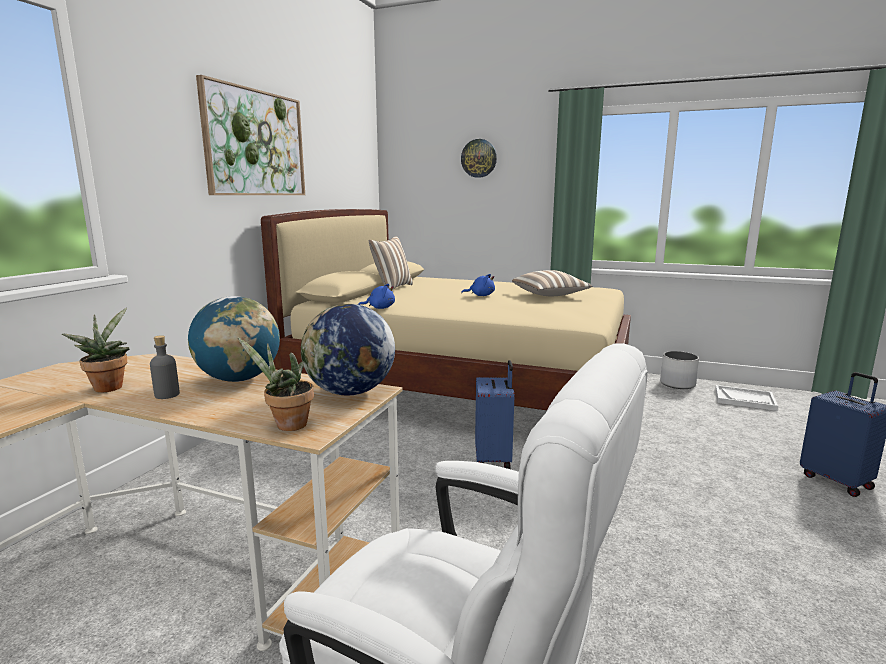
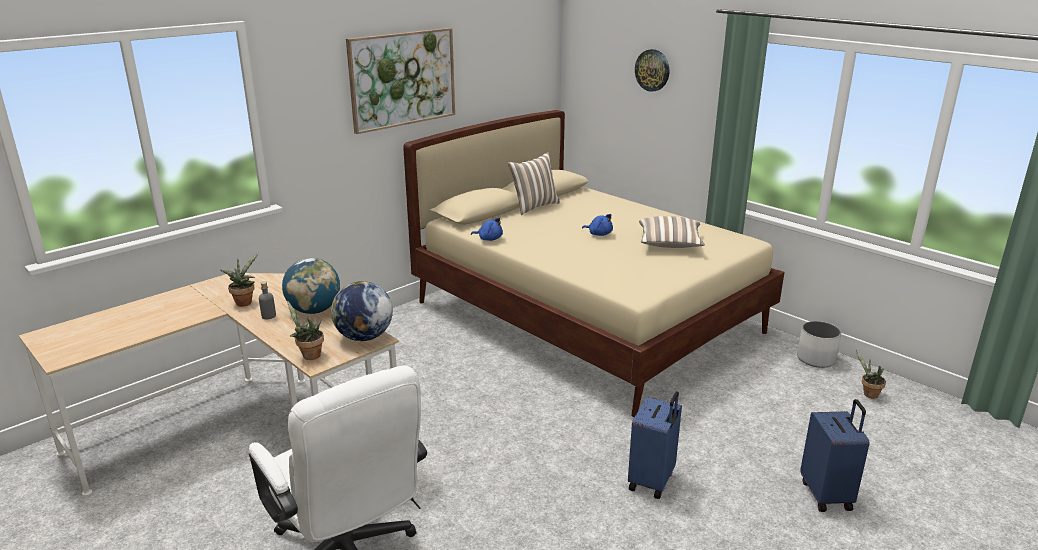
camera: 25 degrees right, 10 degrees up
blue suitcase [475,360,514,469] -> blue suitcase moved to [628,391,682,499]
white tray [715,385,778,411] -> potted plant [856,350,886,399]

